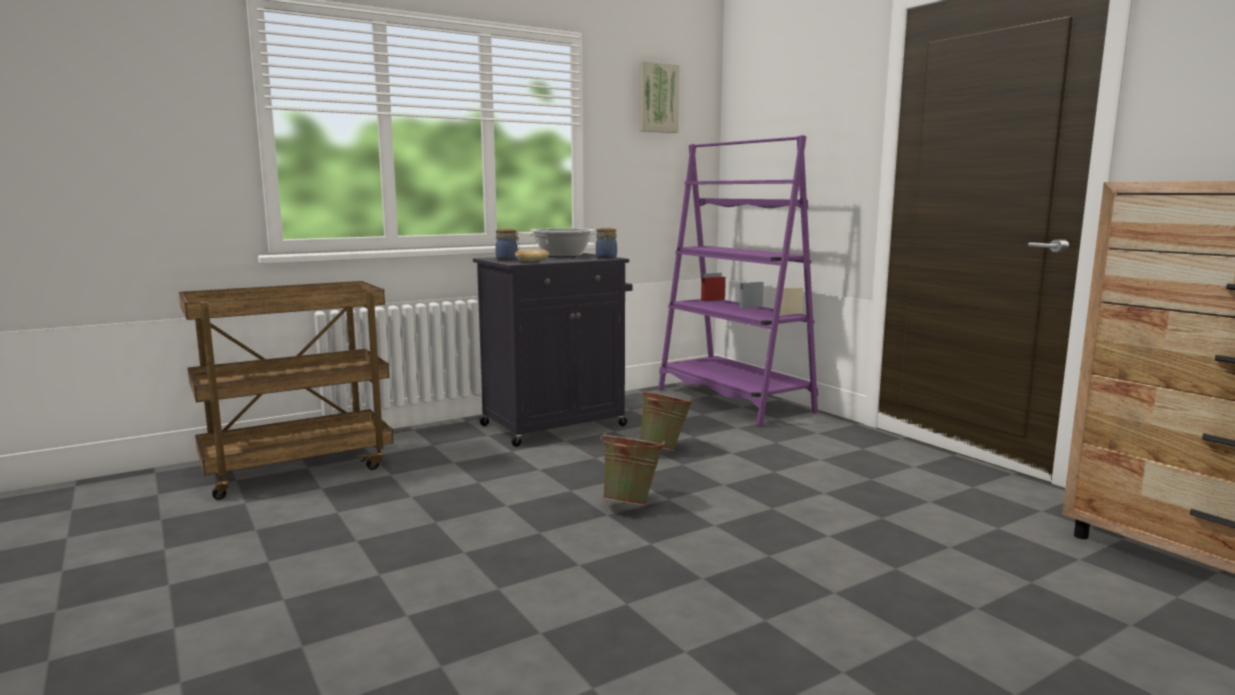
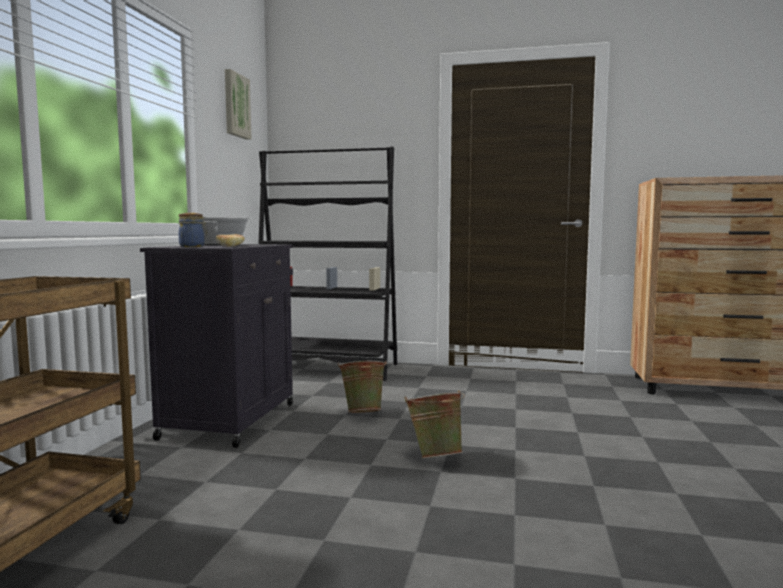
camera: 45 degrees left, 5 degrees down
jar [596,228,617,259] -> none
purple bookcase [658,135,818,427] -> black bookcase [258,147,397,381]

